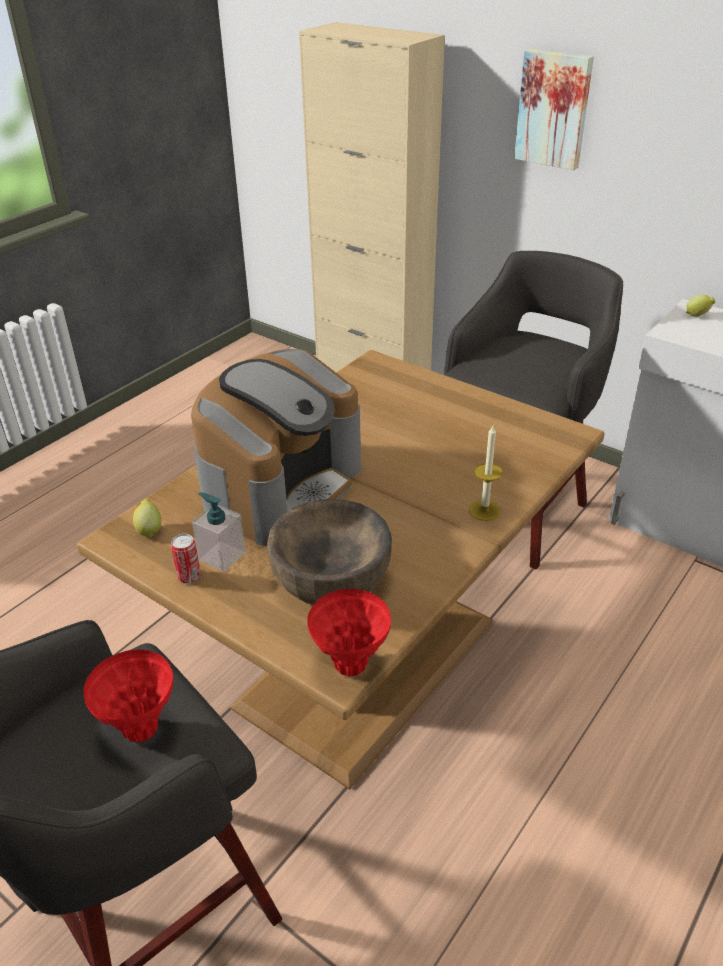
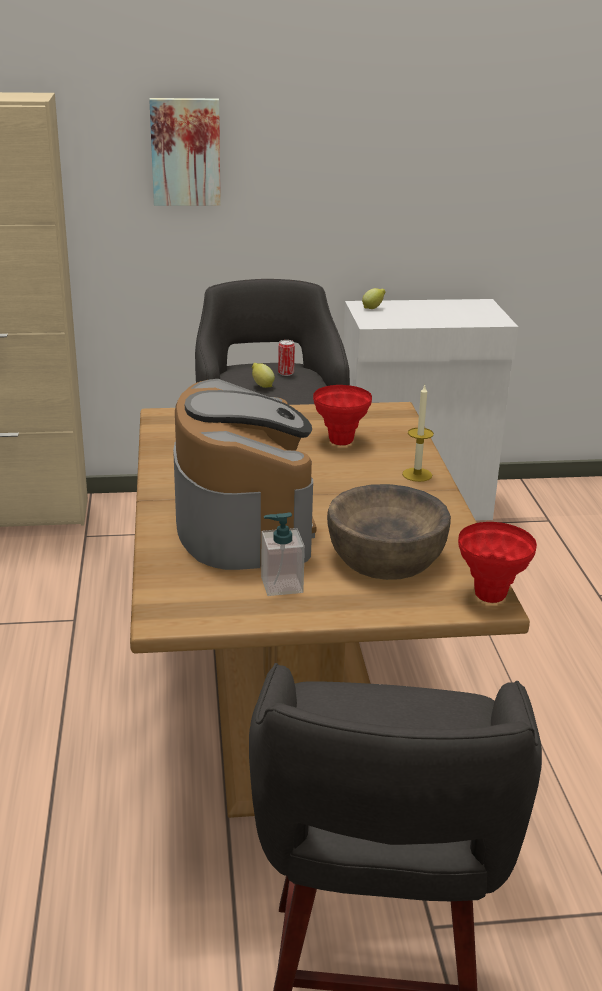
camera: 45 degrees left, 10 degrees down
red vase [84,650,173,742] -> red vase moved to [313,385,372,445]
lemon [133,498,161,538] -> lemon moved to [252,363,275,388]
can [171,534,201,584] -> can moved to [278,340,295,376]

